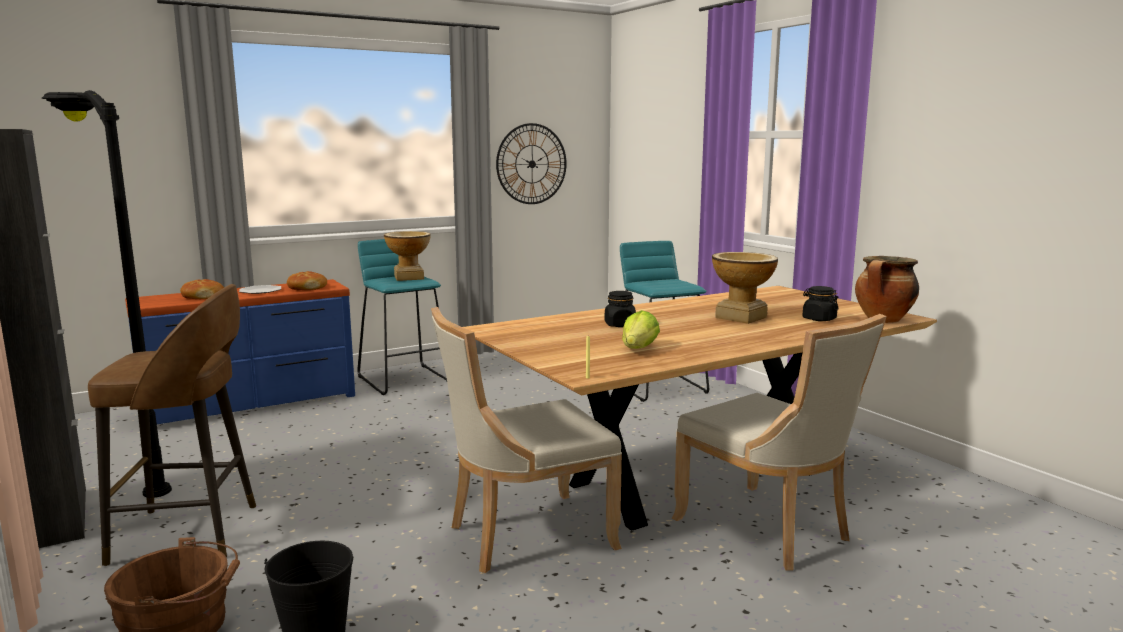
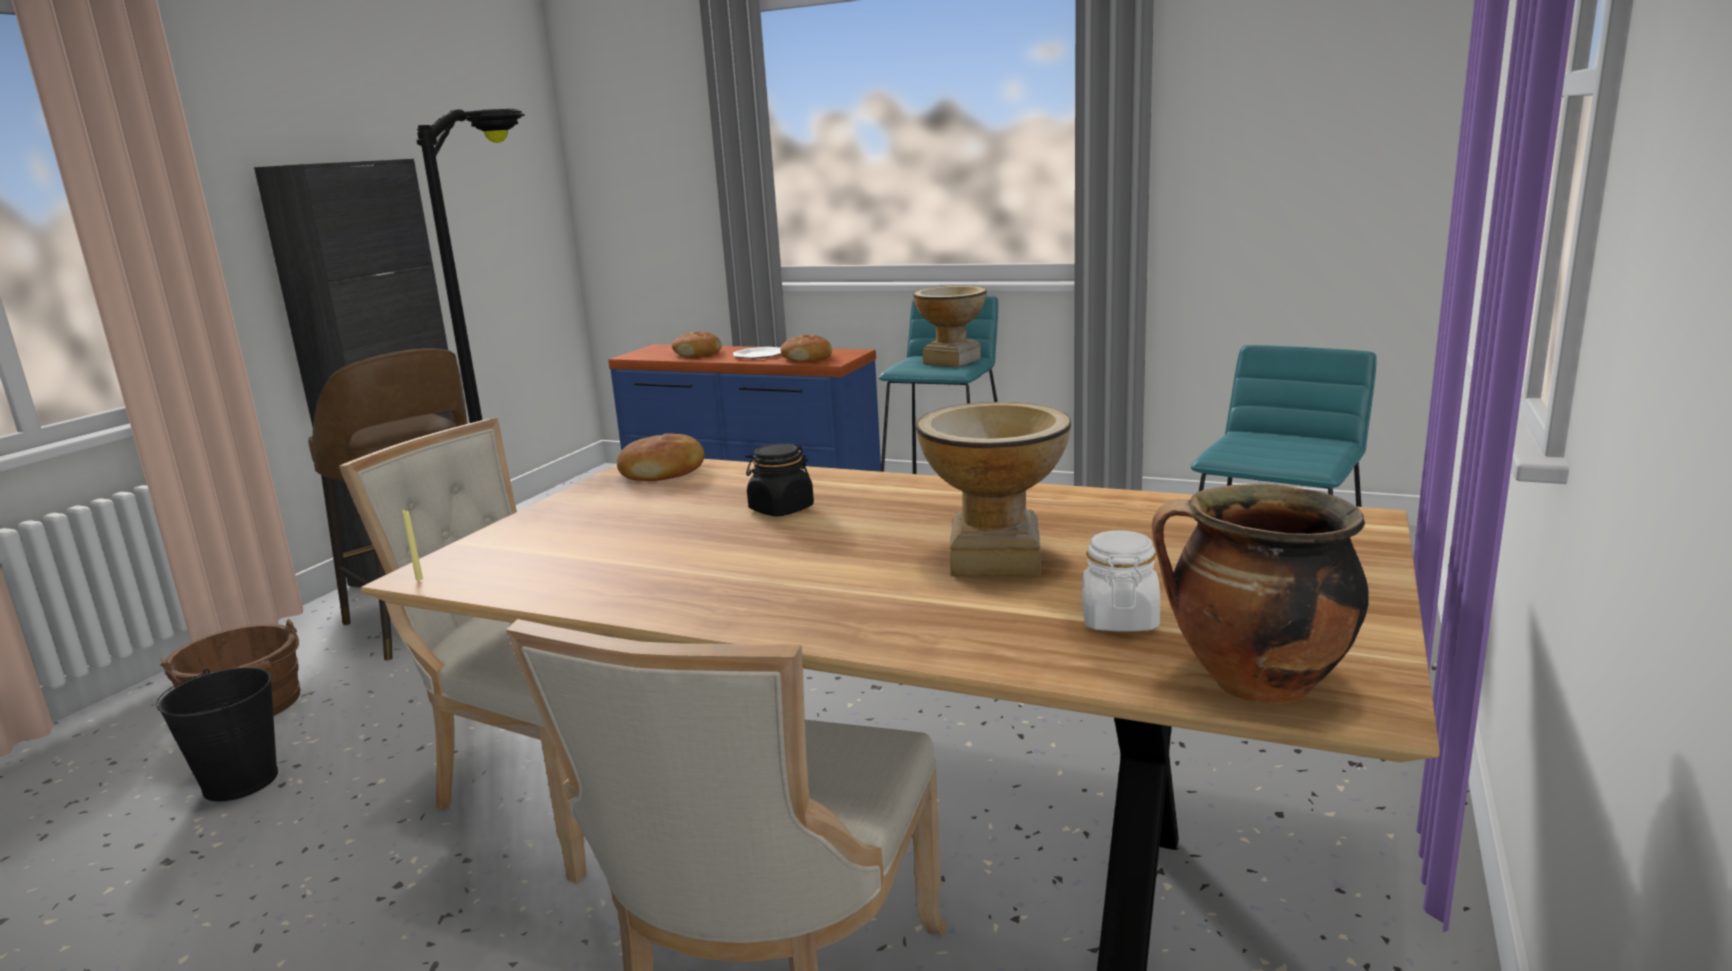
camera: 55 degrees right, 5 degrees up
wall clock [496,123,567,204] -> none
lettuce [622,310,660,349] -> none
black jar [802,286,838,321] -> white jar [1082,530,1160,631]
none -> bread [617,433,704,481]

